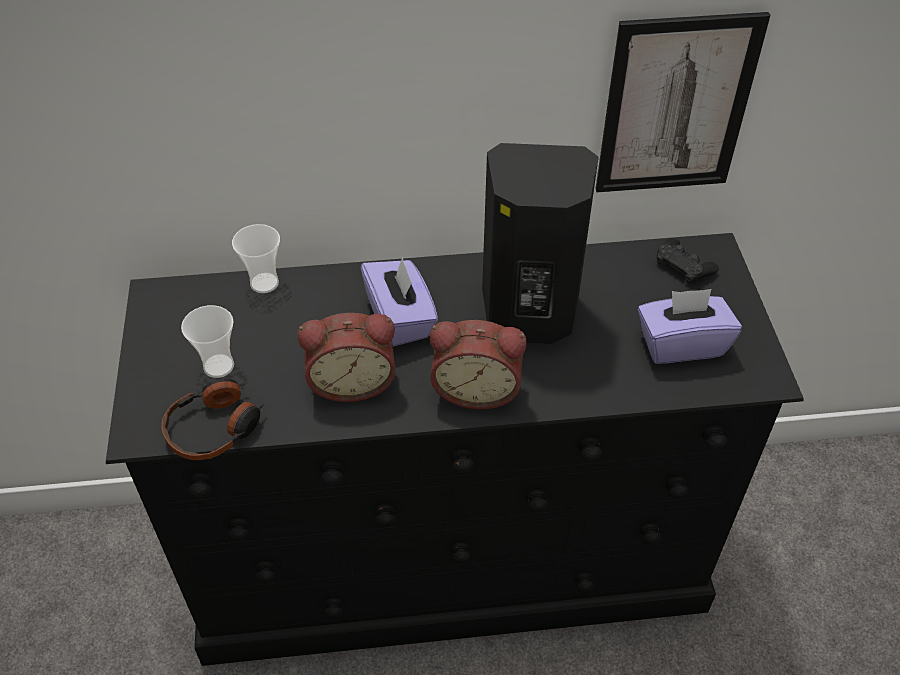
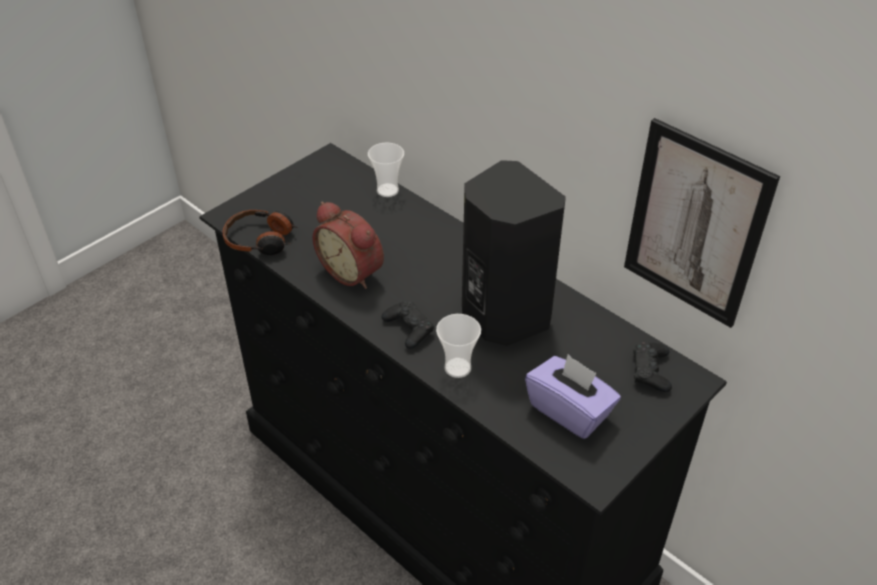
camera: 50 degrees right, 5 degrees down
cup [181,305,234,378] -> cup moved to [436,314,481,378]
purple tissue box [361,257,438,347] -> none
alarm clock [430,320,527,409] -> black game controller [382,301,434,349]

